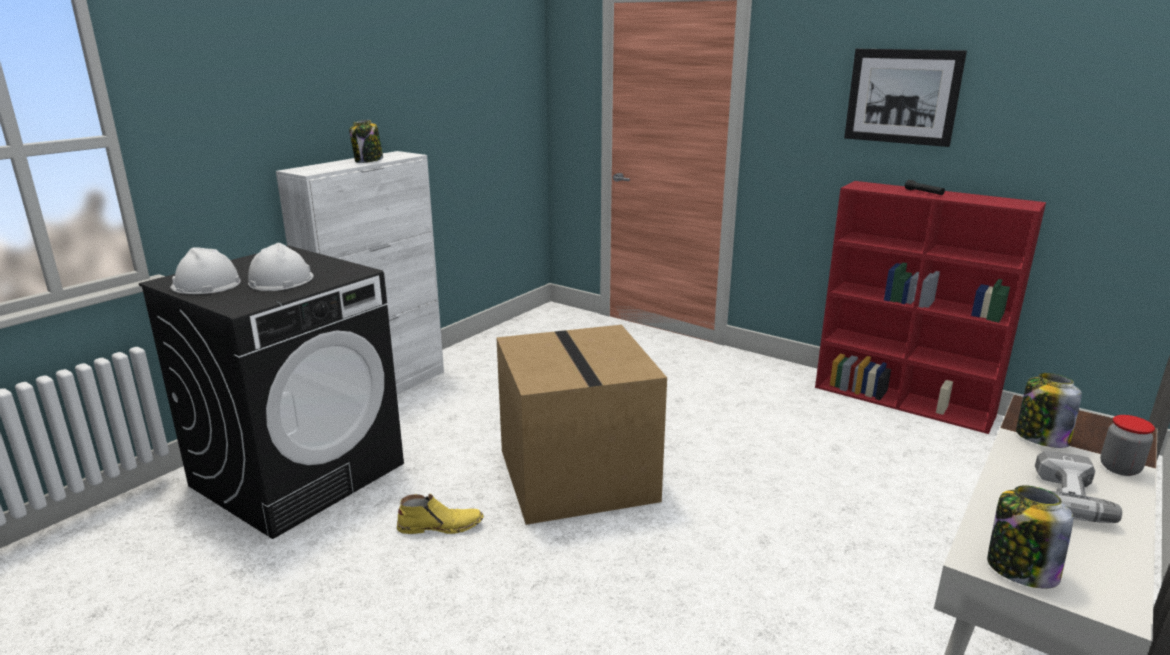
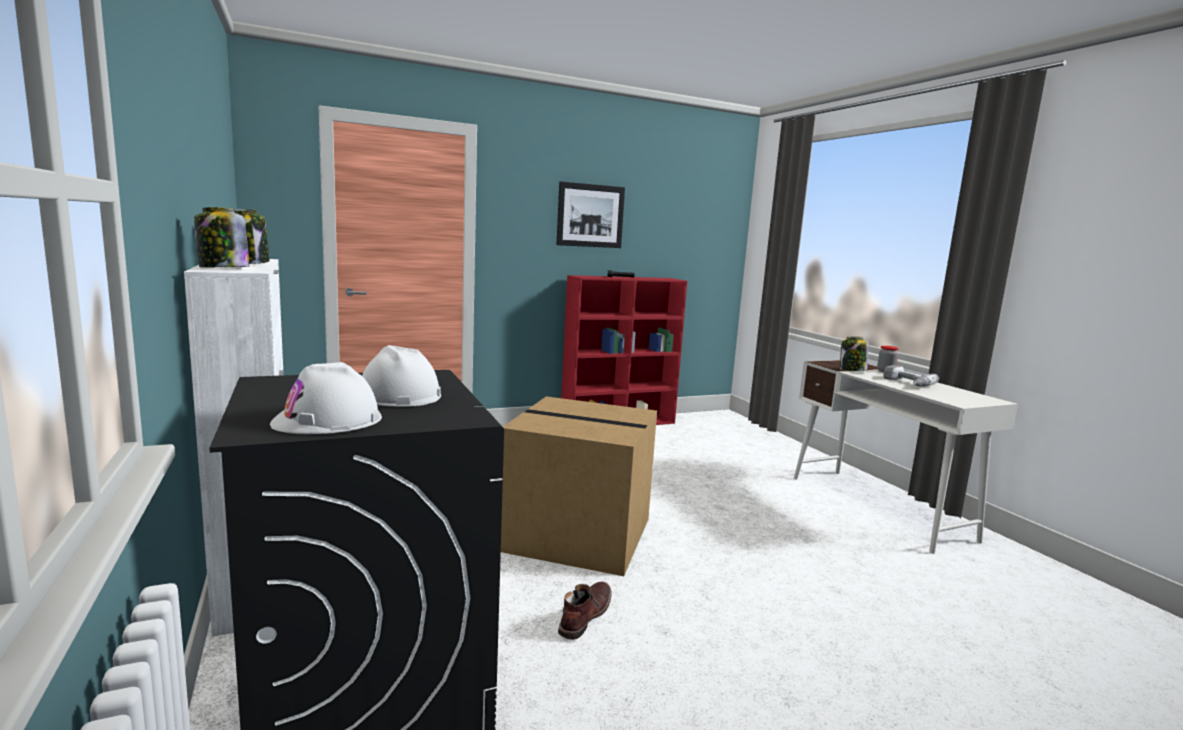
camera: 60 degrees left, 10 degrees down
yellow boot [397,494,483,534] -> brown boot [558,582,612,640]
jar [987,485,1073,589] -> jar moved to [194,207,249,267]

